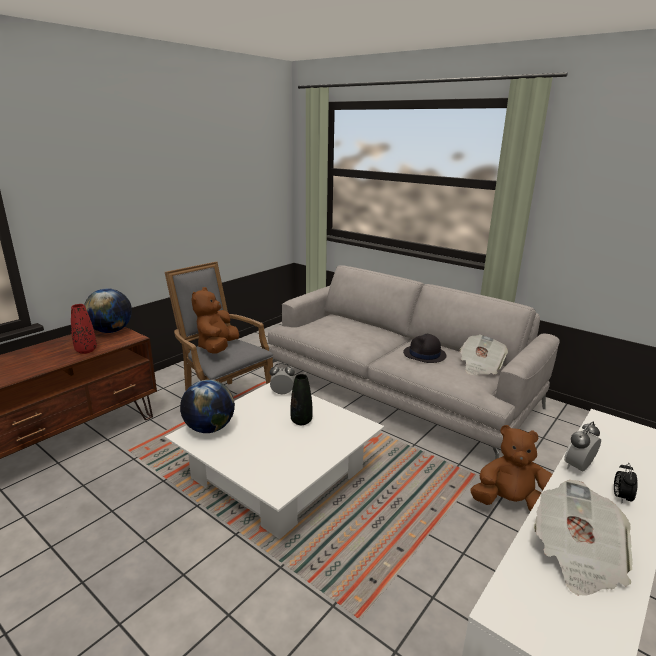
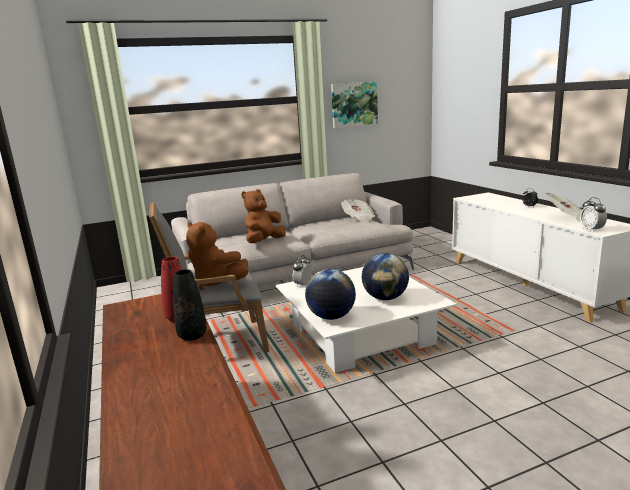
camera: 60 degrees left, 5 degrees down
globe [84,289,132,333] -> globe moved to [362,253,409,300]
black vase [290,374,313,425] -> black vase moved to [173,269,207,341]
black hat [403,334,447,363] -> none
brown plush toy [471,425,552,511] -> brown plush toy moved to [242,189,286,243]
alarm clock [564,422,601,471] -> alarm clock moved to [580,197,607,232]
none -> picture [331,81,378,128]

